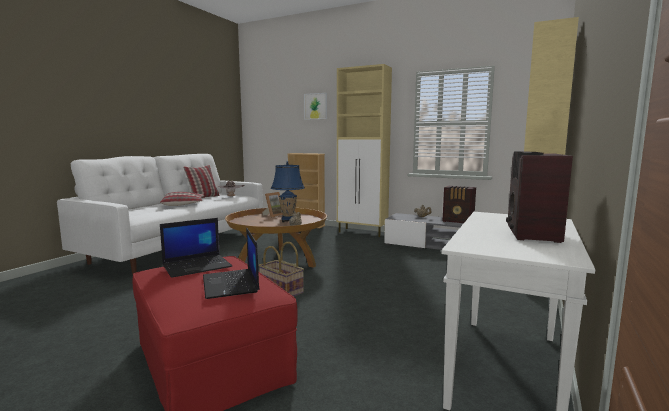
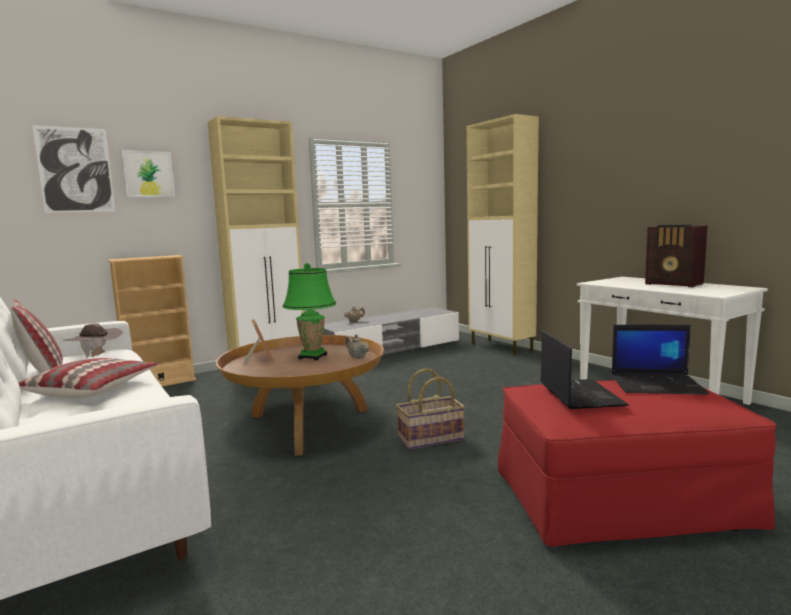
camera: 60 degrees left, 0 degrees up
blue table lamp [271,161,305,223] -> green table lamp [283,263,336,360]
radio [443,186,476,223] -> none
none -> picture [32,125,115,213]

